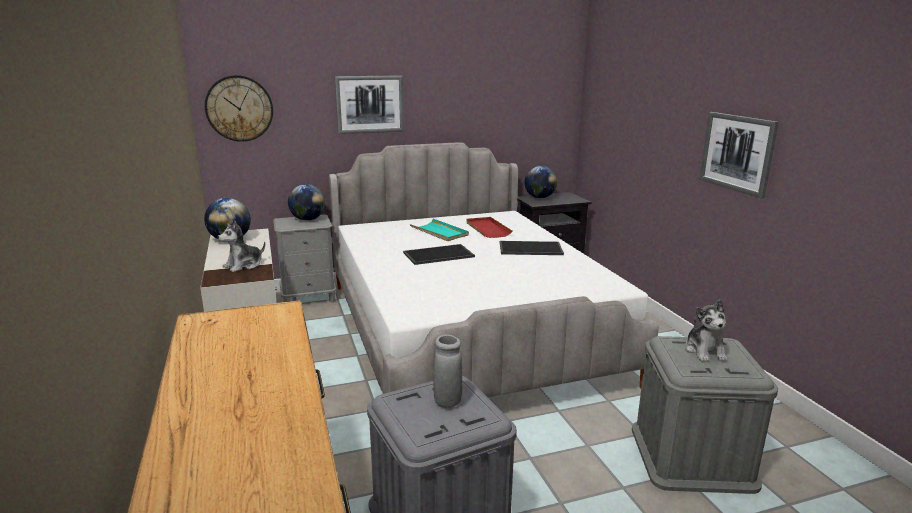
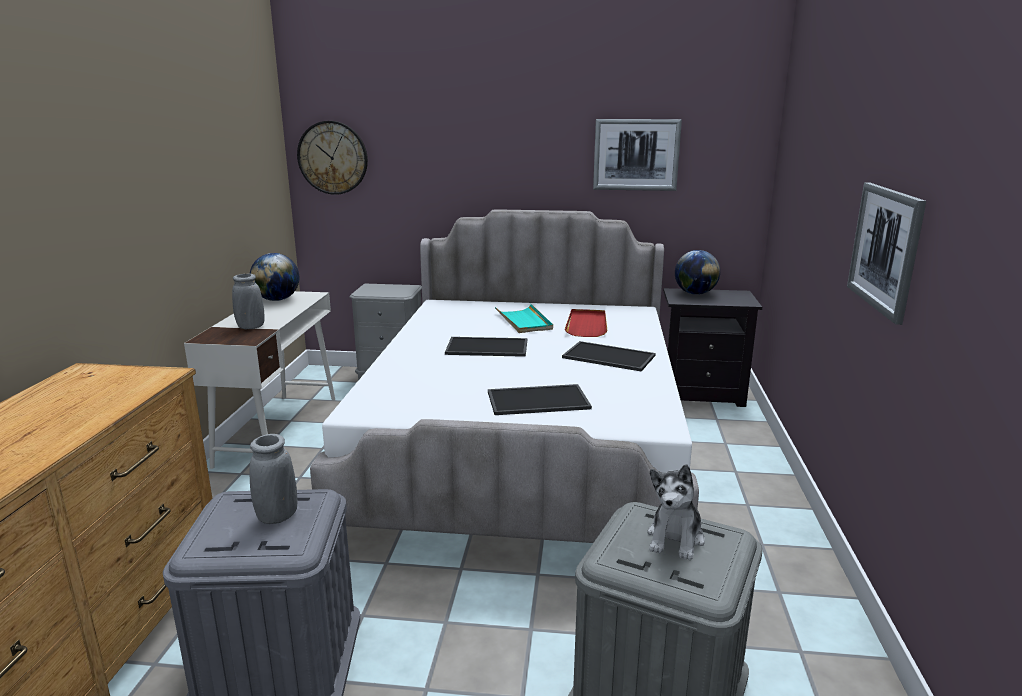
camera: 25 degrees right, 0 degrees up
plush toy [218,221,265,272] -> grey vase [232,274,265,329]
globe [288,184,325,221] -> none
picture [335,76,404,134] -> picture moved to [593,119,682,191]
none -> tray [488,384,592,415]

